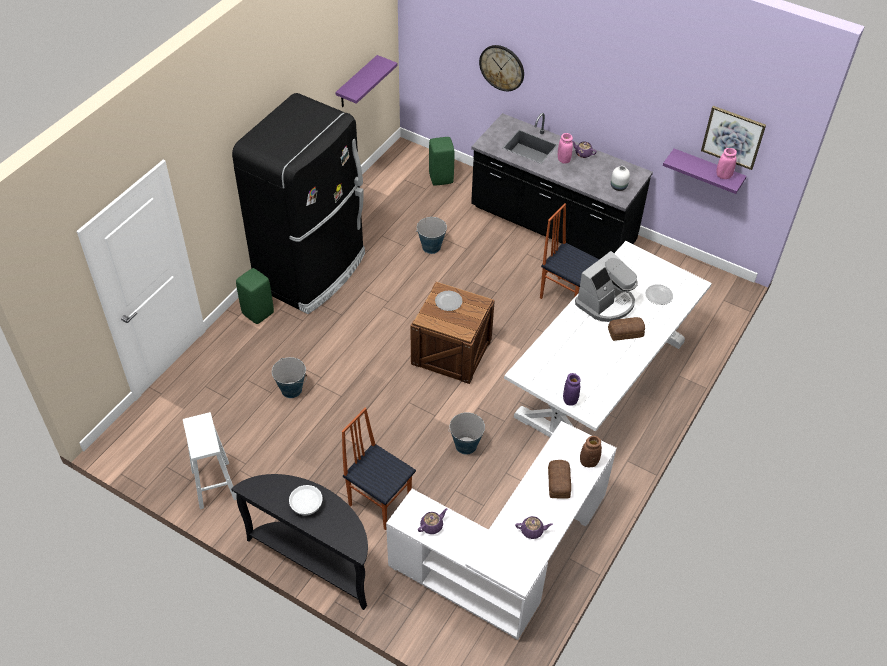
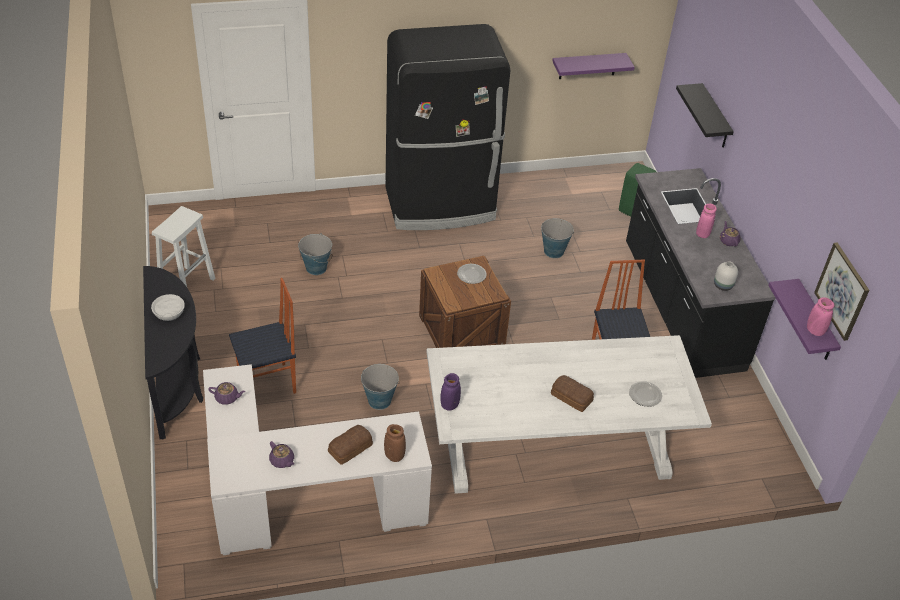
camera: 45 degrees right, 5 degrees down
green stool [236,268,274,324] -> none
chair [342,408,416,530] -> chair turned 75 degrees clockwise [229,278,296,394]
wall clock [479,45,524,91] -> black shelf [676,83,734,148]
coffee machine [575,251,638,322] -> none

